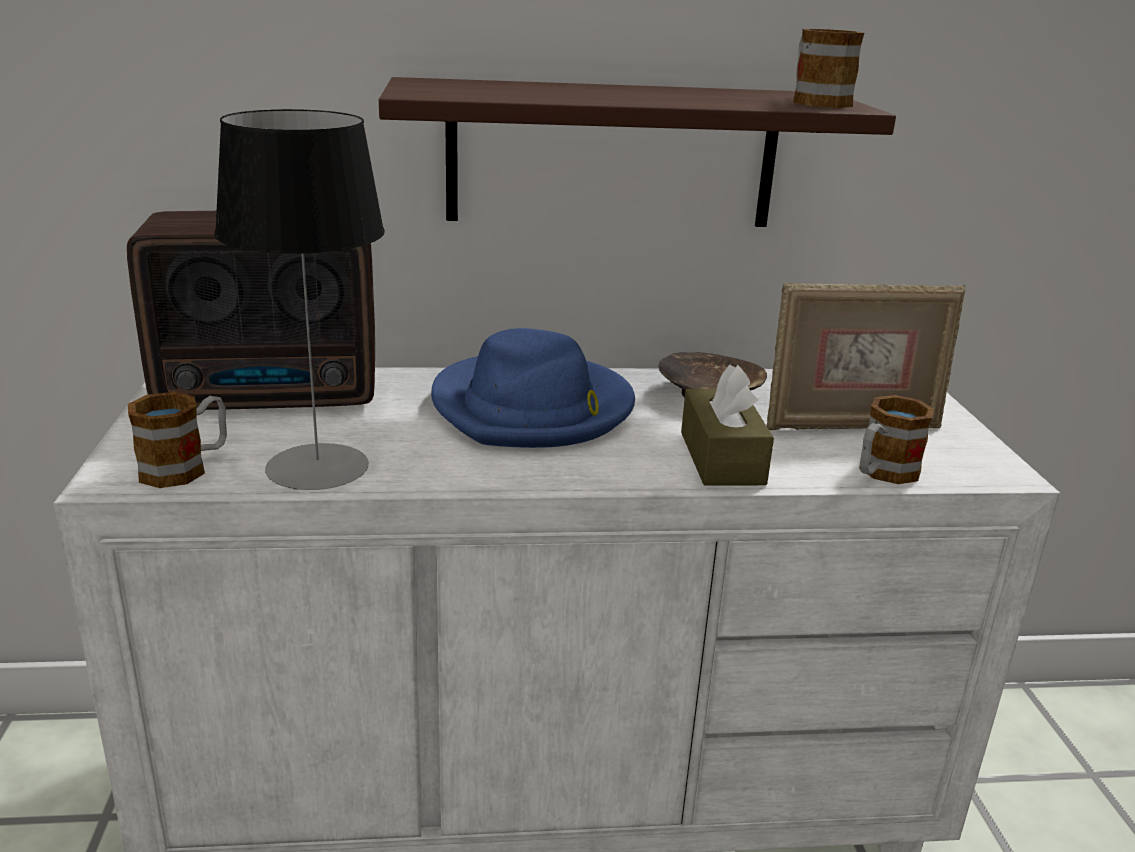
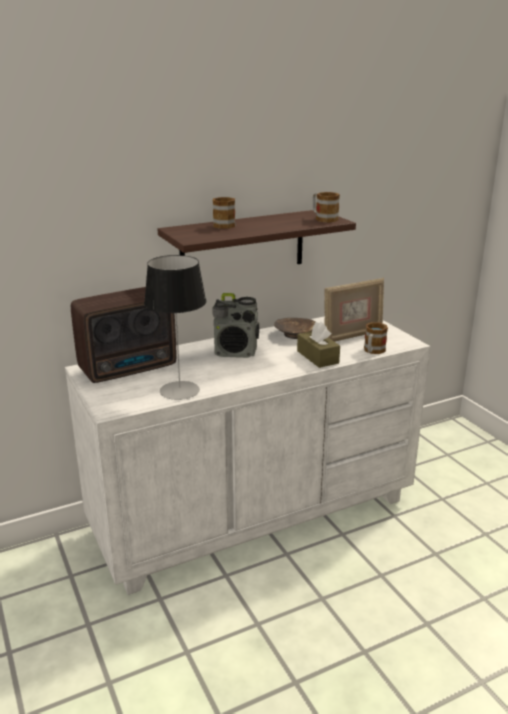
camera: 20 degrees left, 0 degrees up
mug [128,392,227,488] -> mug moved to [212,197,235,229]
blue hat [431,328,635,448] -> radio [213,293,259,358]

